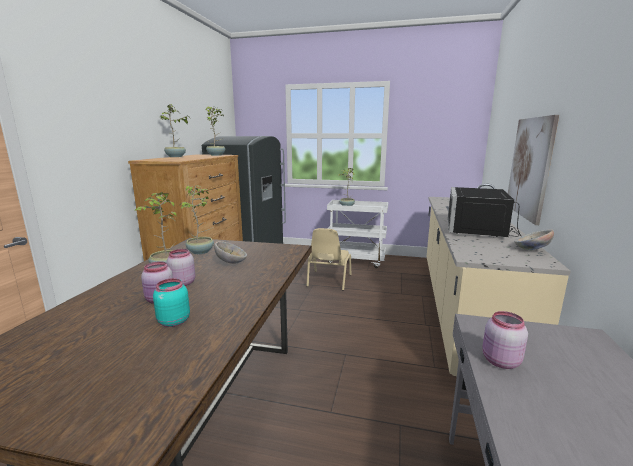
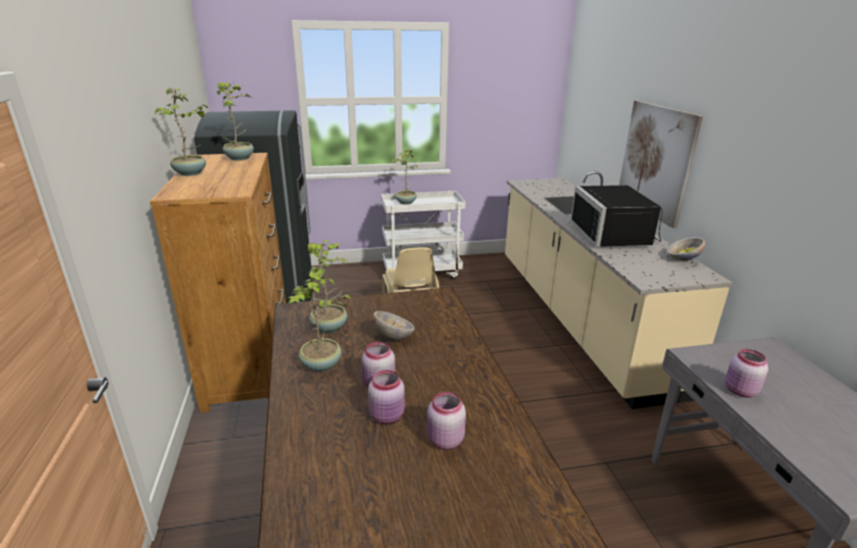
camera: 25 degrees left, 10 degrees up
turquoise jar [153,278,190,327] -> pink jar [427,392,466,450]

